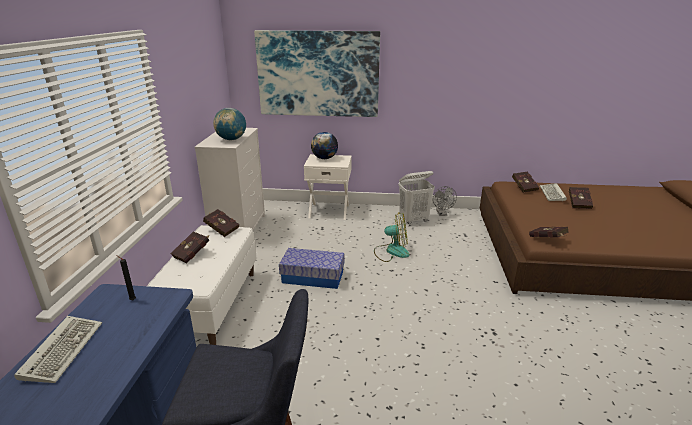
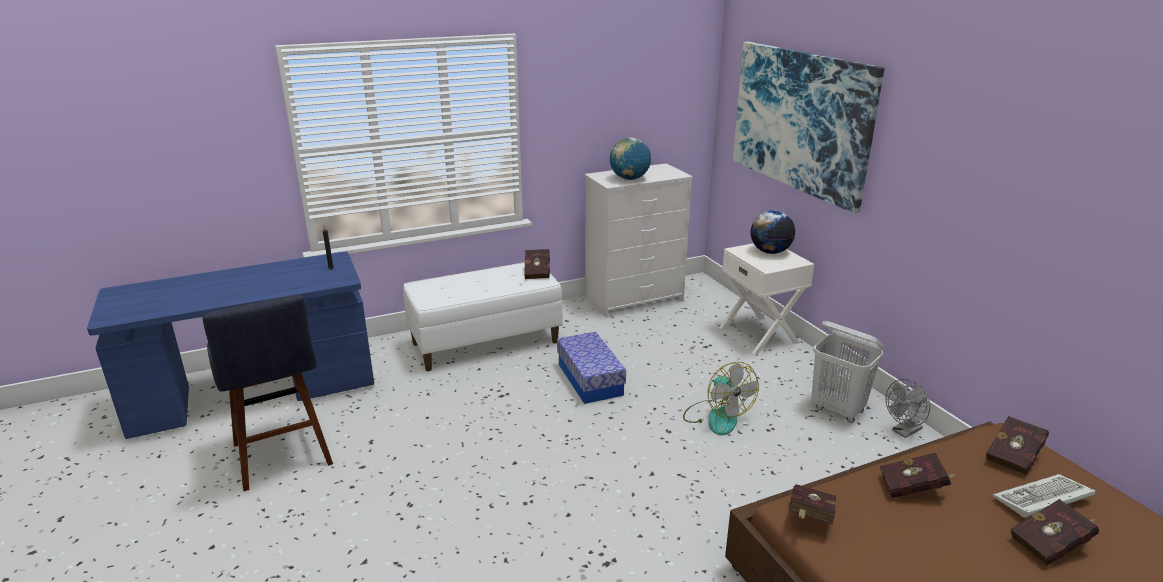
camera: 60 degrees right, 0 degrees up
keyboard [14,316,102,383] -> none
red book [170,231,209,263] -> red book moved to [880,453,958,498]

